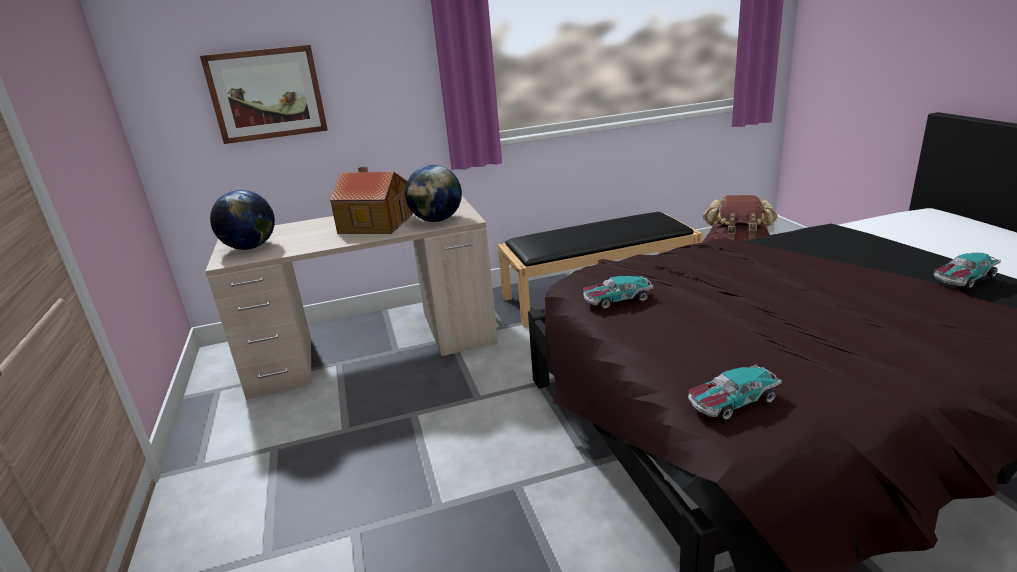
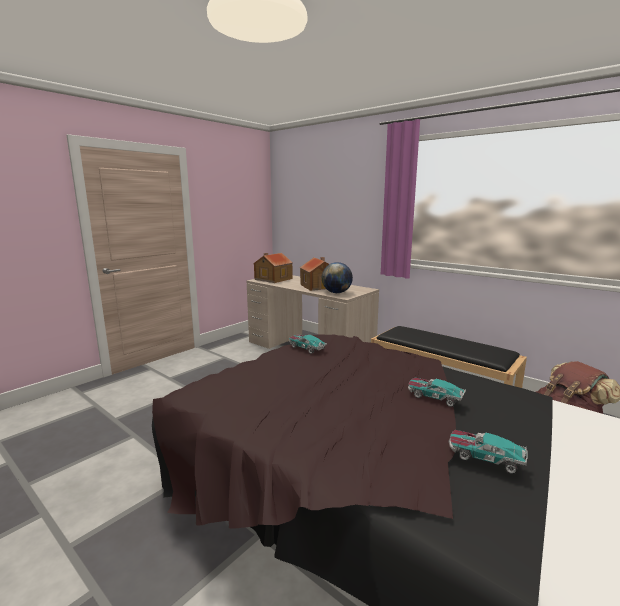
camera: 55 degrees right, 10 degrees down
picture [200,45,328,144] -> none
globe [210,190,275,250] -> toy house [253,253,293,283]
toy car [688,364,782,420] -> toy car moved to [408,378,466,407]

